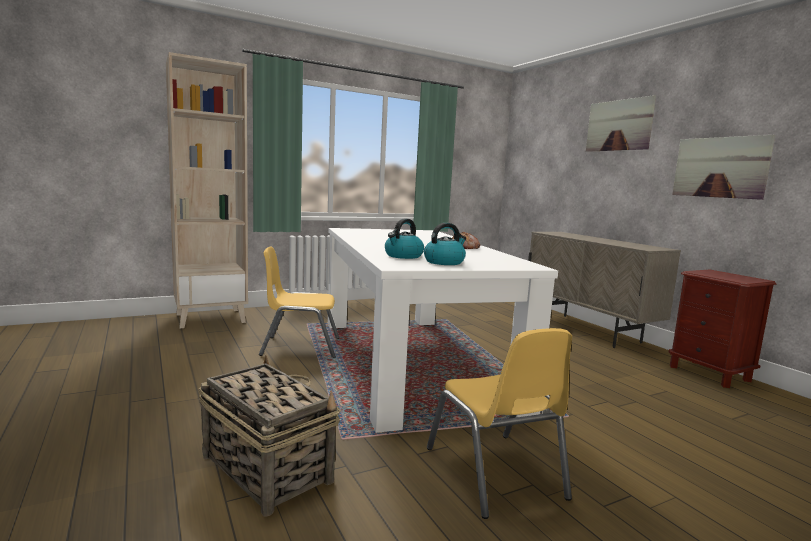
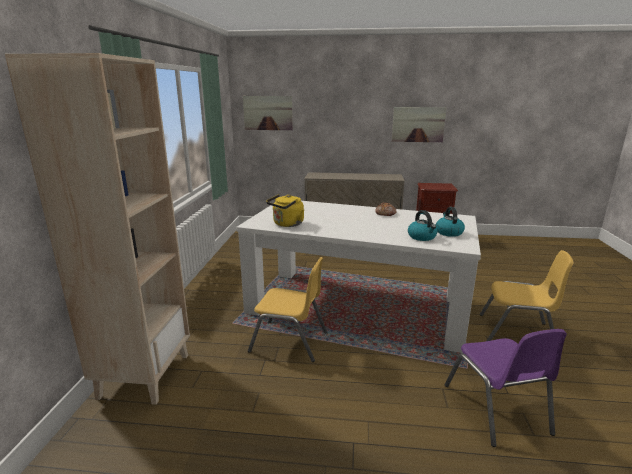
camera: 55 degrees left, 10 degrees up
basket [199,355,341,517] -> purple chair [444,329,567,447]
yellow chair [259,246,339,358] -> yellow chair turned 105 degrees counterclockwise [248,257,327,362]
picture [586,95,656,152] -> picture moved to [243,96,293,130]
none -> yellow kettle [266,194,304,227]

